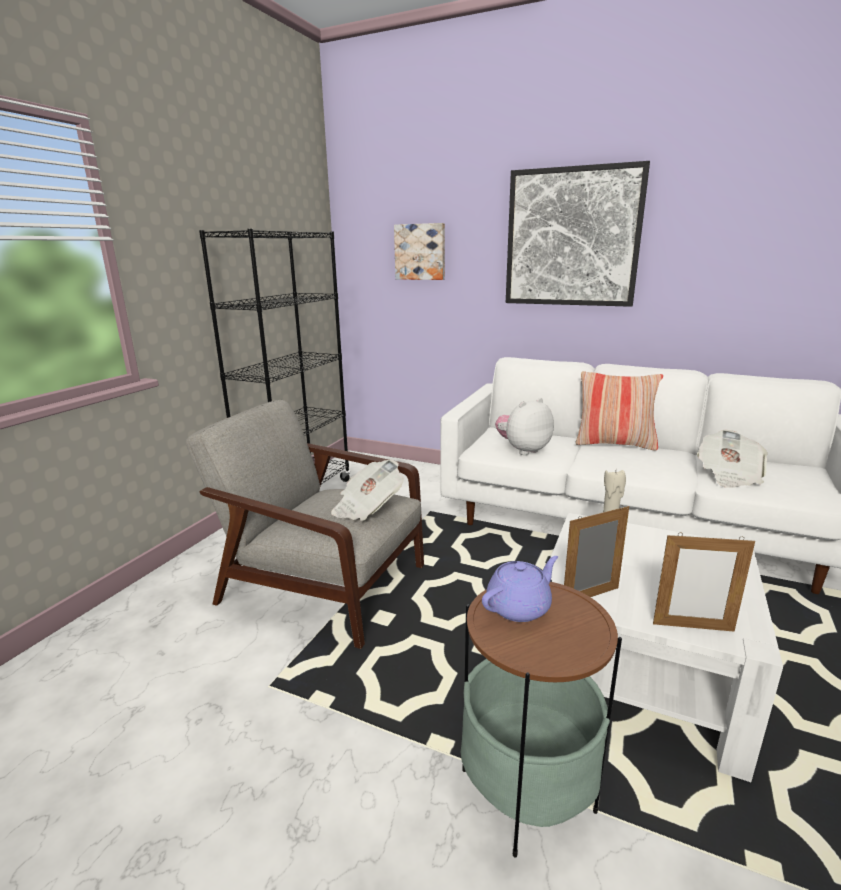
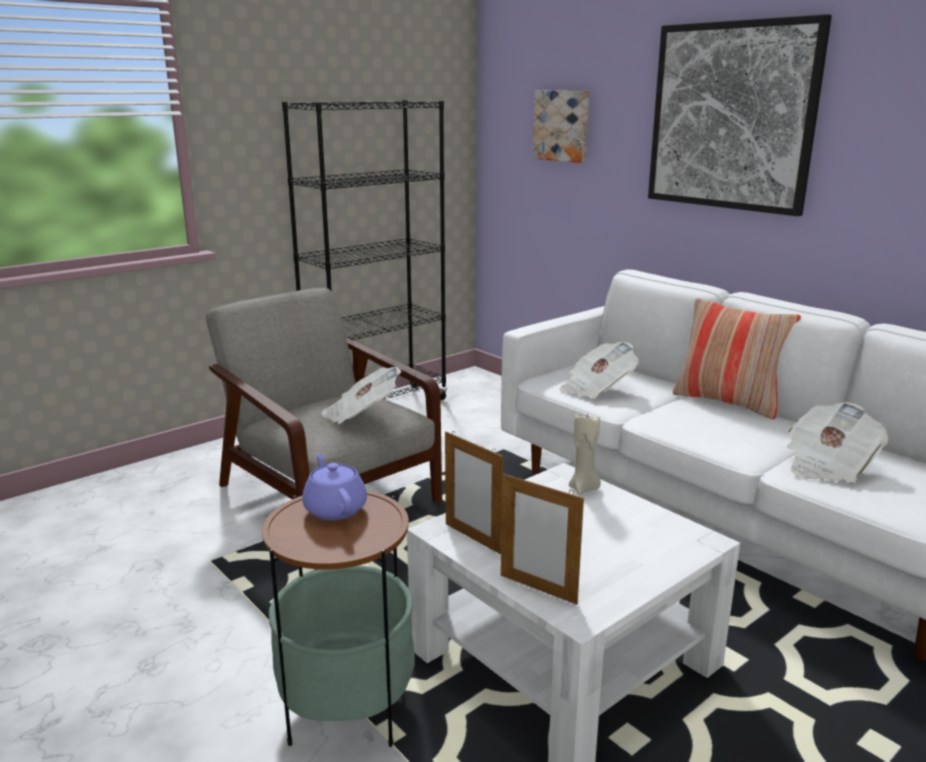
camera: 25 degrees right, 0 degrees up
purple teapot [482,556,558,622] -> purple teapot turned 105 degrees counterclockwise [302,453,367,520]
plush toy [495,398,554,455] -> newspaper [560,342,639,398]
picture frame [564,506,629,597] -> picture frame turned 135 degrees counterclockwise [445,431,503,554]

